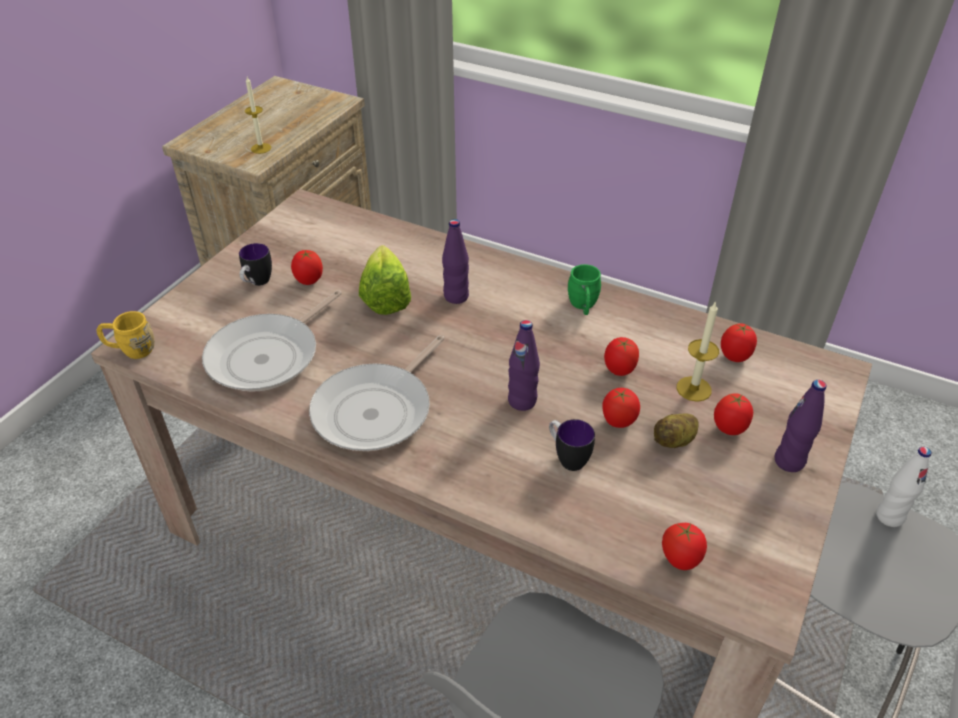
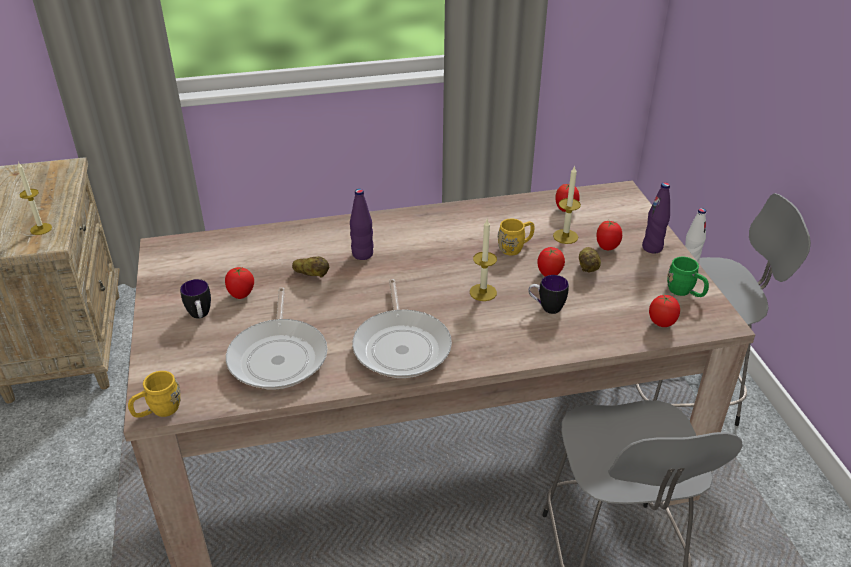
camera: 40 degrees left, 5 degrees down
lettuce [359,245,411,315] -> potato [292,256,329,277]
purple bottle [508,320,540,411] -> candle [470,219,497,301]
green mug [567,264,601,315] -> green mug moved to [667,257,709,297]
tomato [604,337,639,376] -> yellow mug [498,219,535,256]

